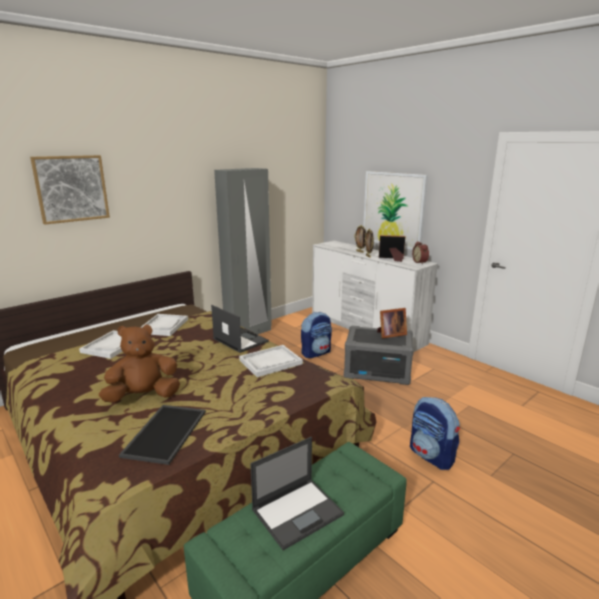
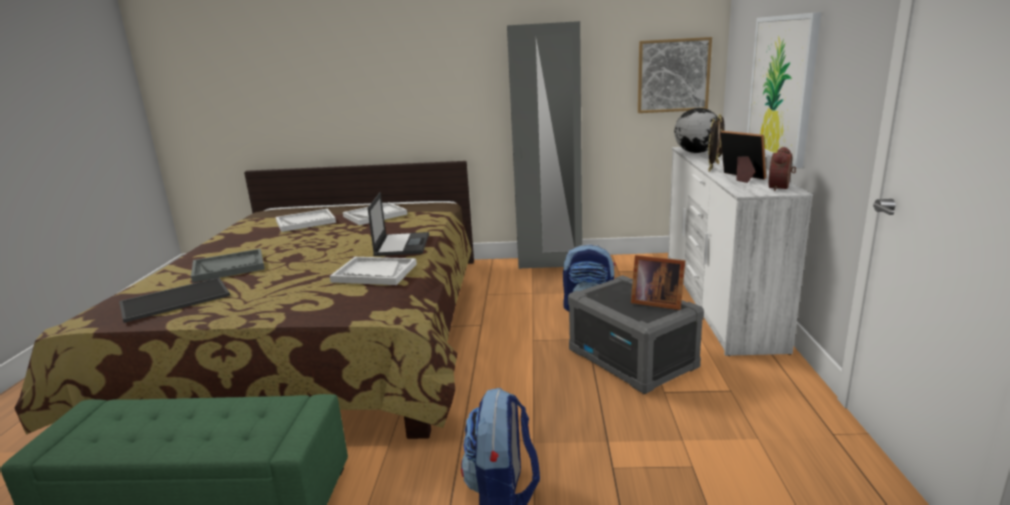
camera: 45 degrees right, 0 degrees up
picture [30,155,110,225] -> picture moved to [638,37,712,113]
brown plush toy [99,325,180,402] -> grey tray [191,249,265,283]
laptop [250,437,344,550] -> none
none -> globe [674,108,717,153]

